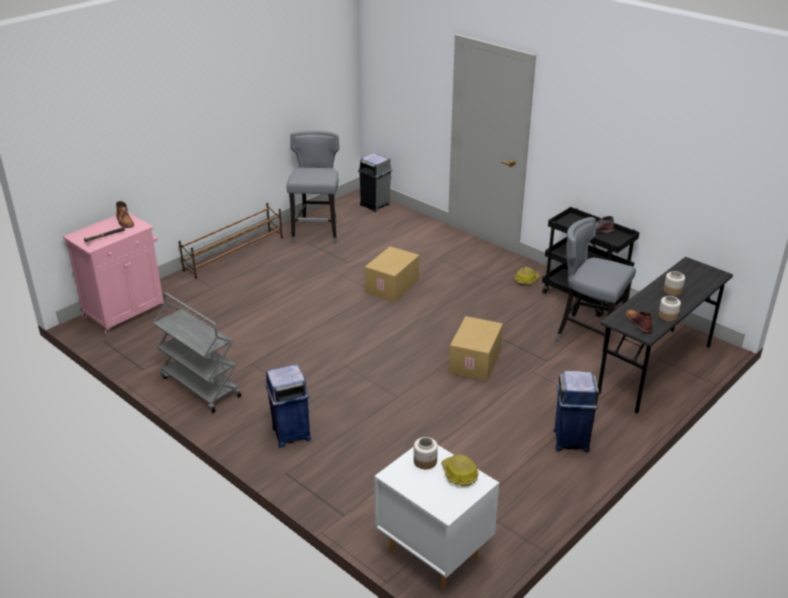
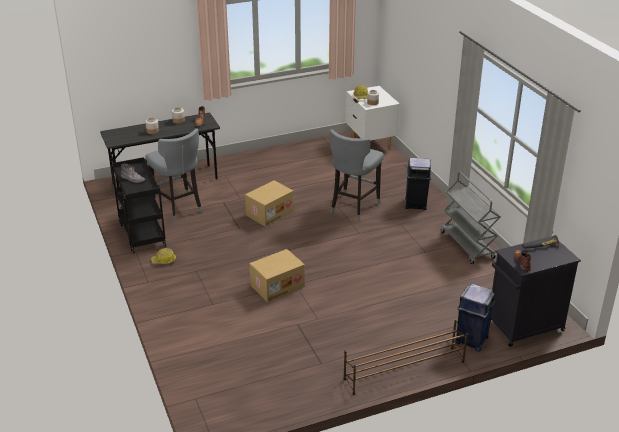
camera: 155 degrees left, 0 degrees up
pink cabinet [63,213,165,335] -> black cabinet [490,236,581,347]
grey stool [286,130,339,244] -> grey stool moved to [329,129,384,221]
grey trash can [358,153,392,212] -> none
blue trash can [553,371,599,452] -> blue trash can moved to [455,284,495,352]

